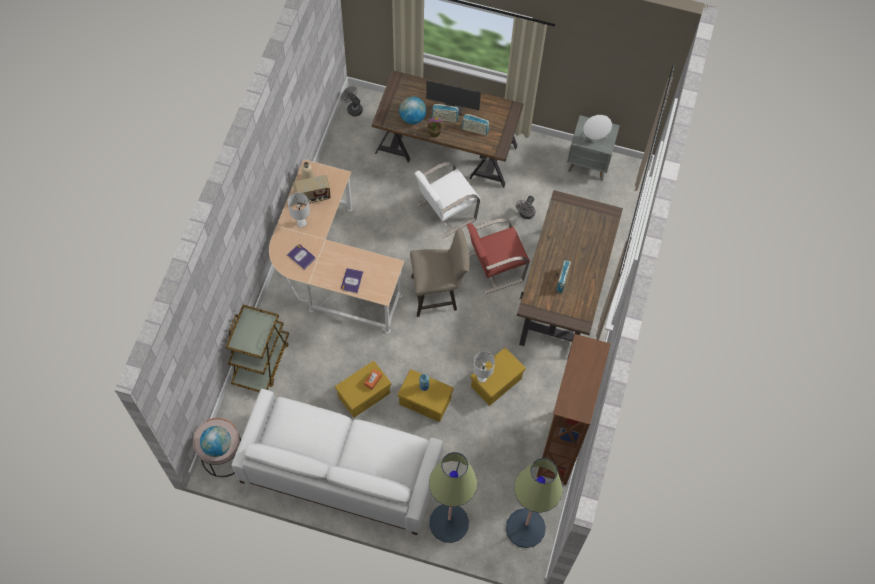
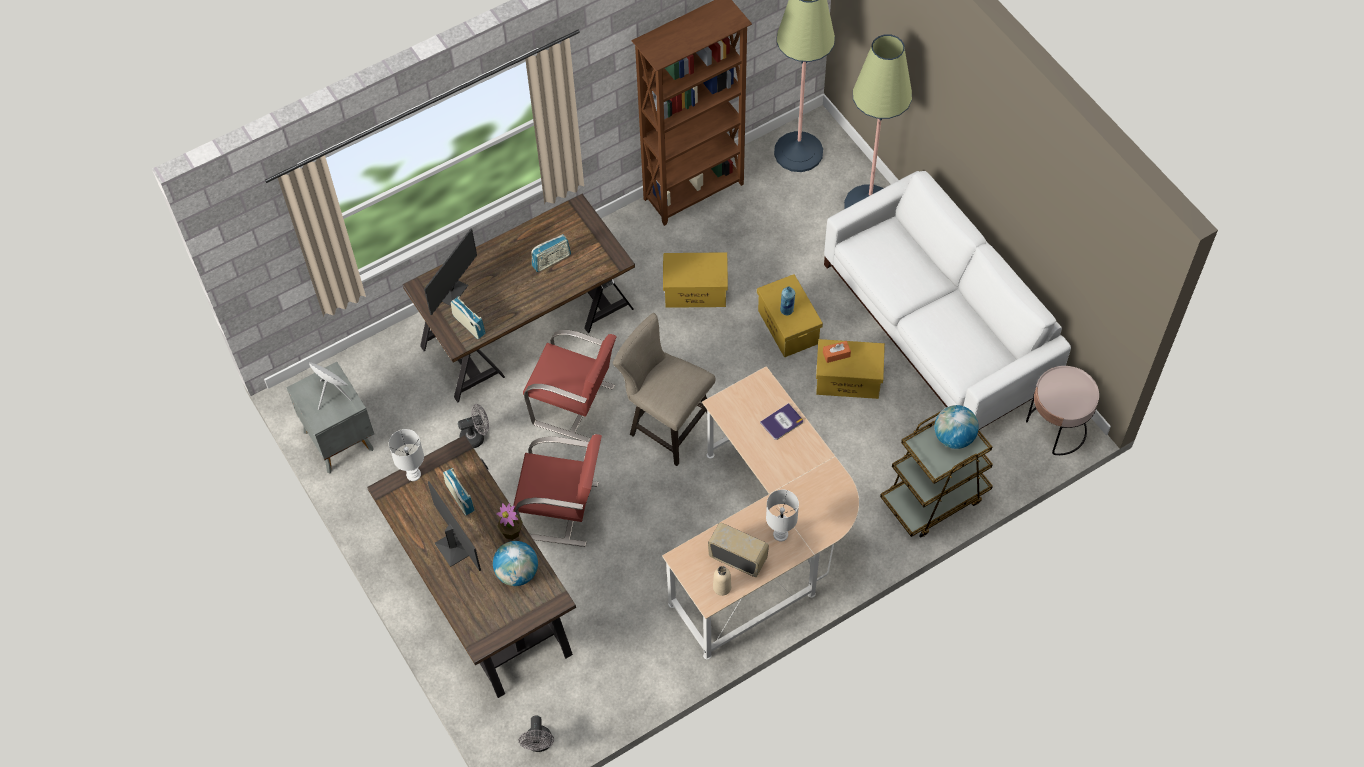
camera: 135 degrees left, 5 degrees down
globe [200,426,231,457] -> globe moved to [935,405,979,449]
book [287,244,315,270] -> none
white chair [415,162,480,238] -> red chair [513,434,602,547]
radio [431,104,459,122] -> radio moved to [451,297,486,339]
white table lamp [473,351,495,383] -> white table lamp moved to [389,429,424,481]
none -> monitor [424,229,477,315]

